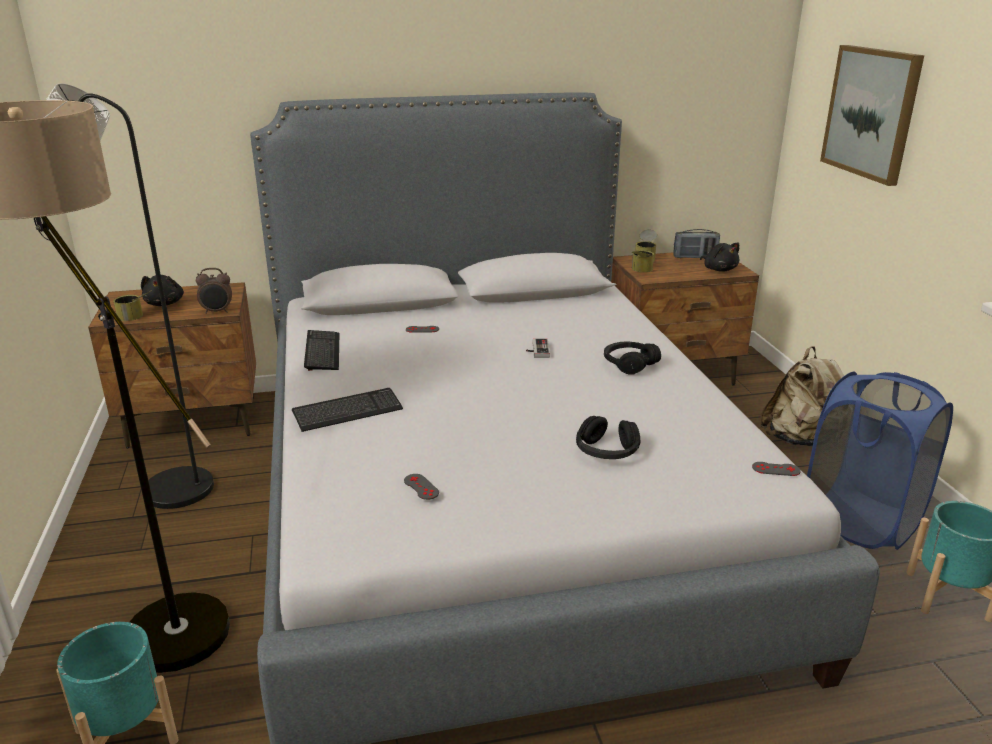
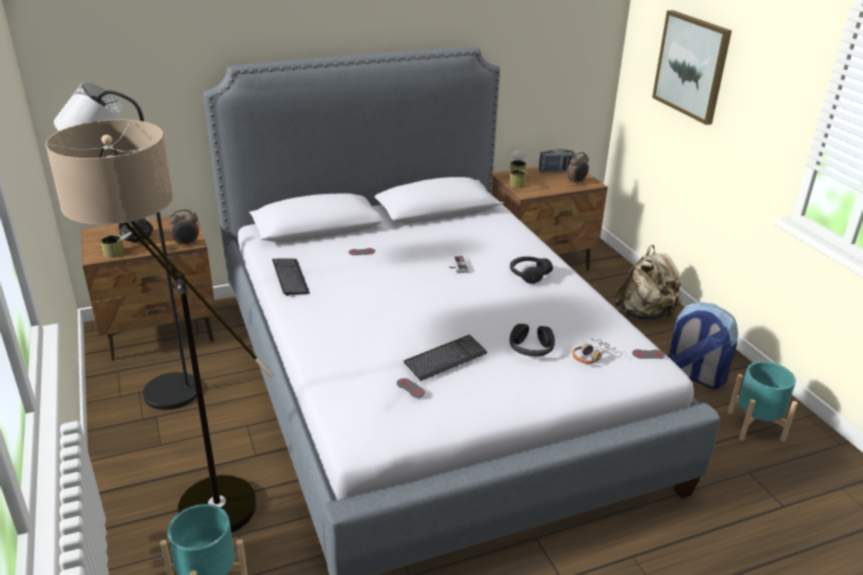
camera: 10 degrees left, 5 degrees up
keyboard [292,388,403,432] -> keyboard moved to [404,335,487,381]
black plush toy [700,243,740,271] -> alarm clock [567,152,589,185]
blue laundry basket [807,372,953,550] -> backpack [668,302,738,389]
none -> headphones [572,338,622,364]

